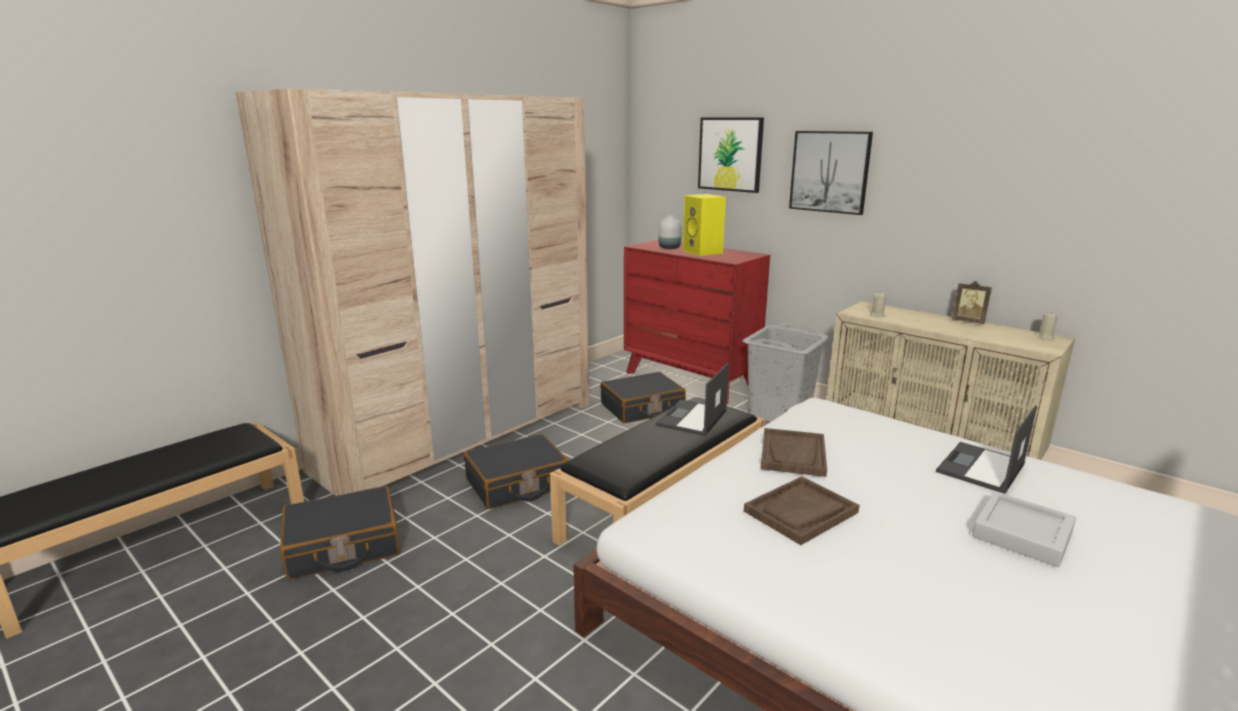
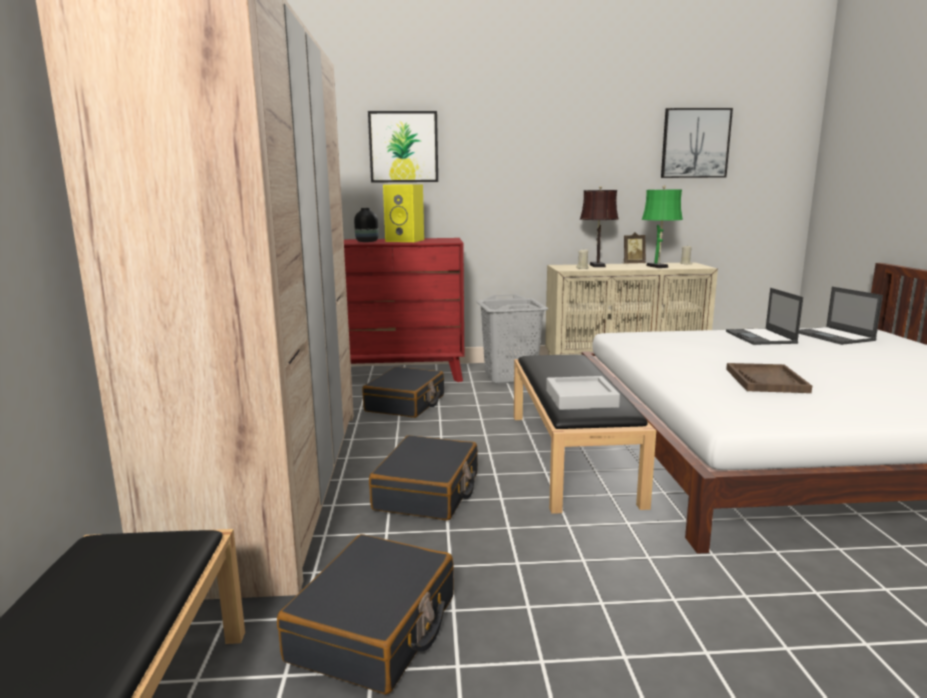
camera: 45 degrees left, 5 degrees down
laptop [656,363,729,436] -> laptop moved to [799,287,883,345]
white vase [659,215,682,249] -> black vase [354,208,379,242]
brown tray [761,428,827,477] -> none
picture [789,131,873,215] -> picture moved to [661,108,733,178]
grey tray [972,491,1076,567] -> grey tray moved to [546,376,620,410]
none -> brown table lamp [580,186,619,267]
none -> green table lamp [642,185,683,268]

